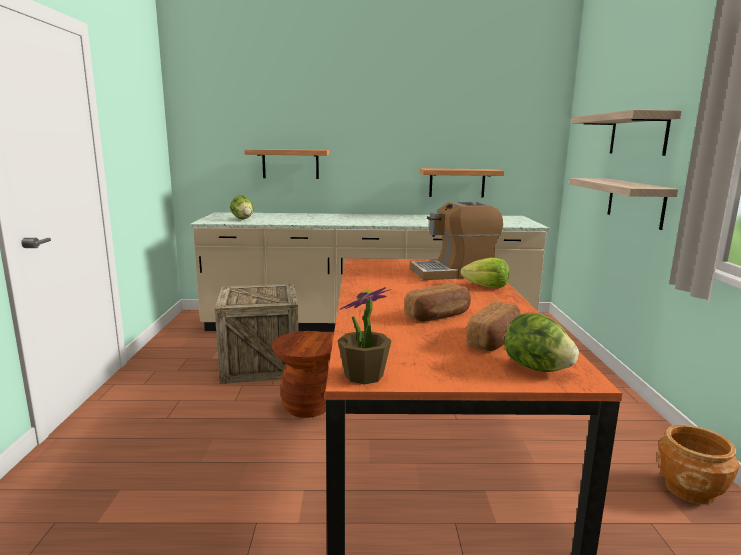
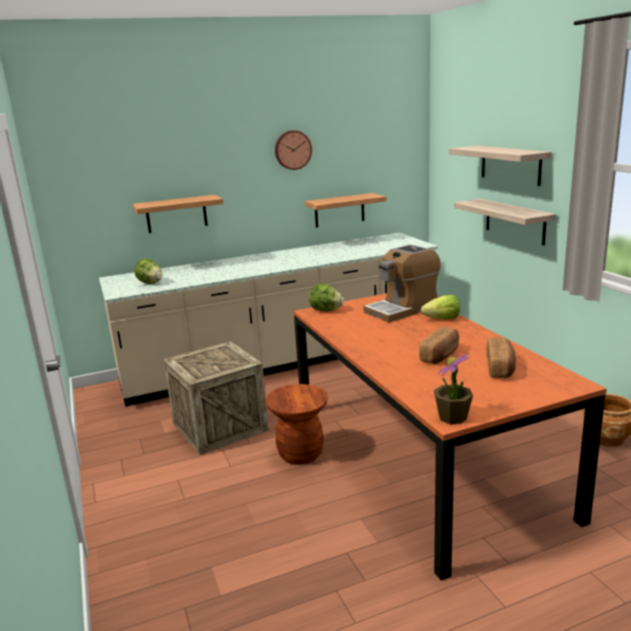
camera: 20 degrees left, 5 degrees up
lettuce [504,313,579,372] -> lettuce moved to [309,284,344,311]
none -> wall clock [275,130,312,170]

